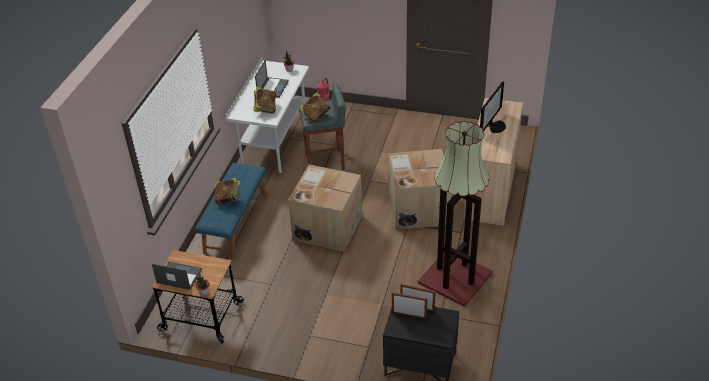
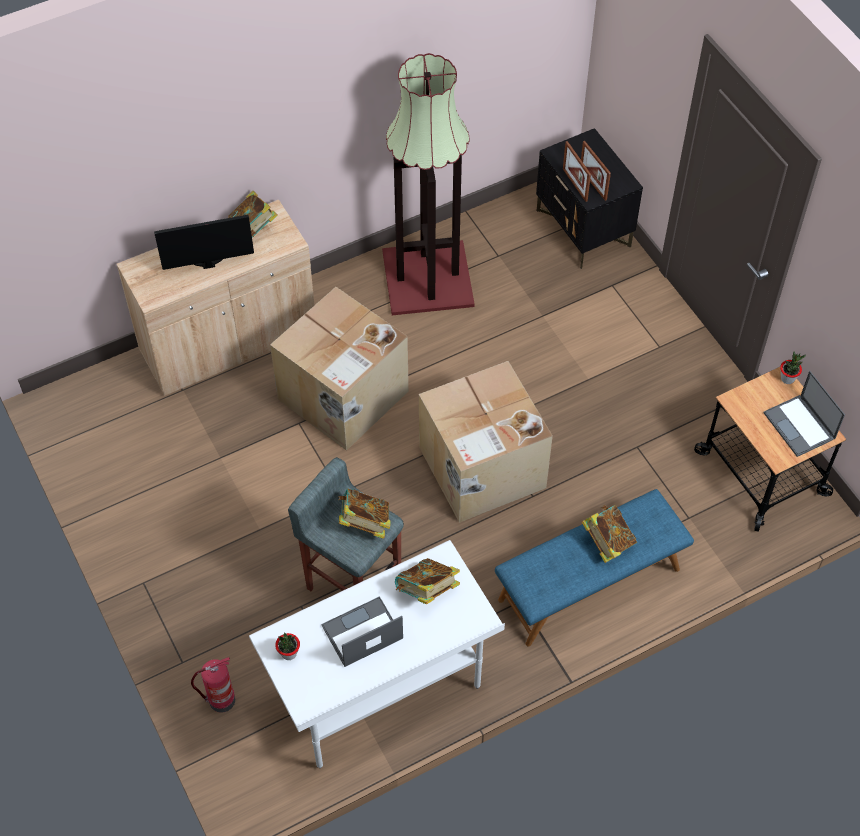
camera: 135 degrees left, 15 degrees up
none -> book [228,191,278,238]

